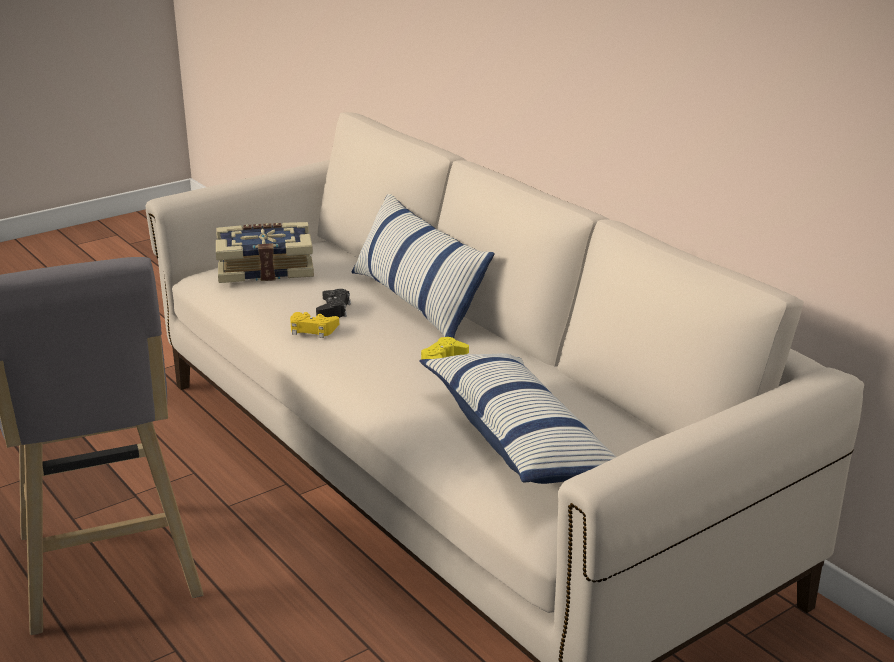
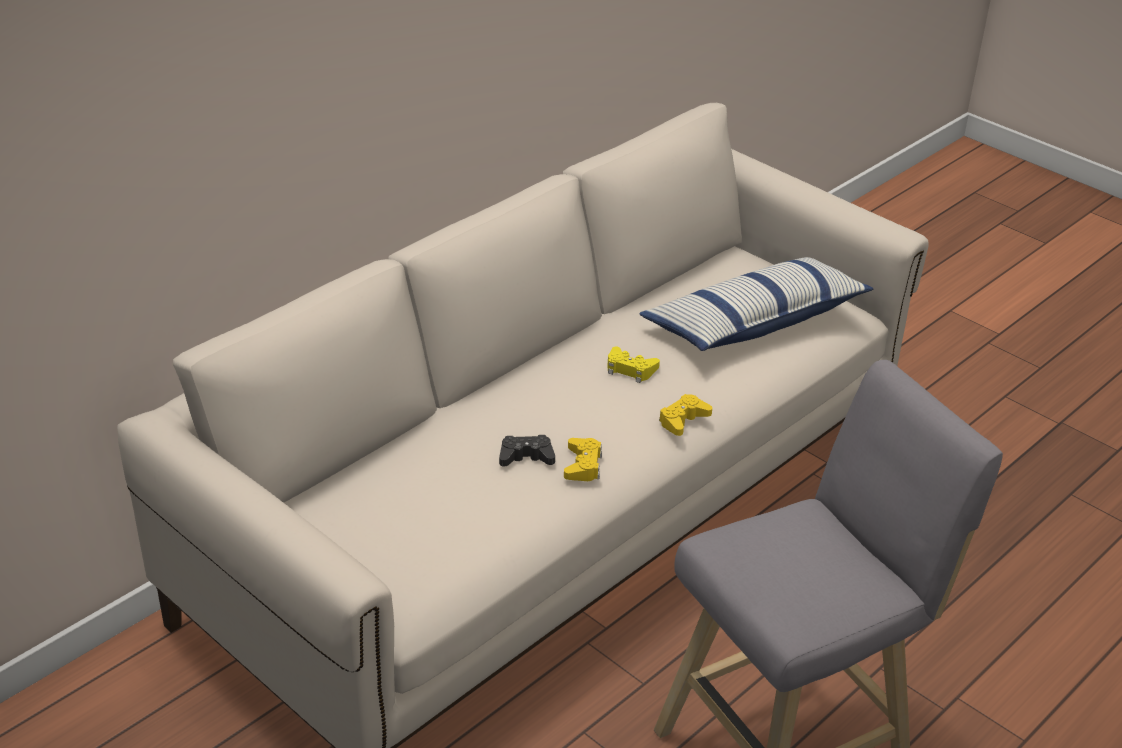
camera: 100 degrees left, 10 degrees up
book [216,222,314,283] -> none
pillow [352,194,495,338] -> none
none -> yellow game controller [659,394,712,436]

